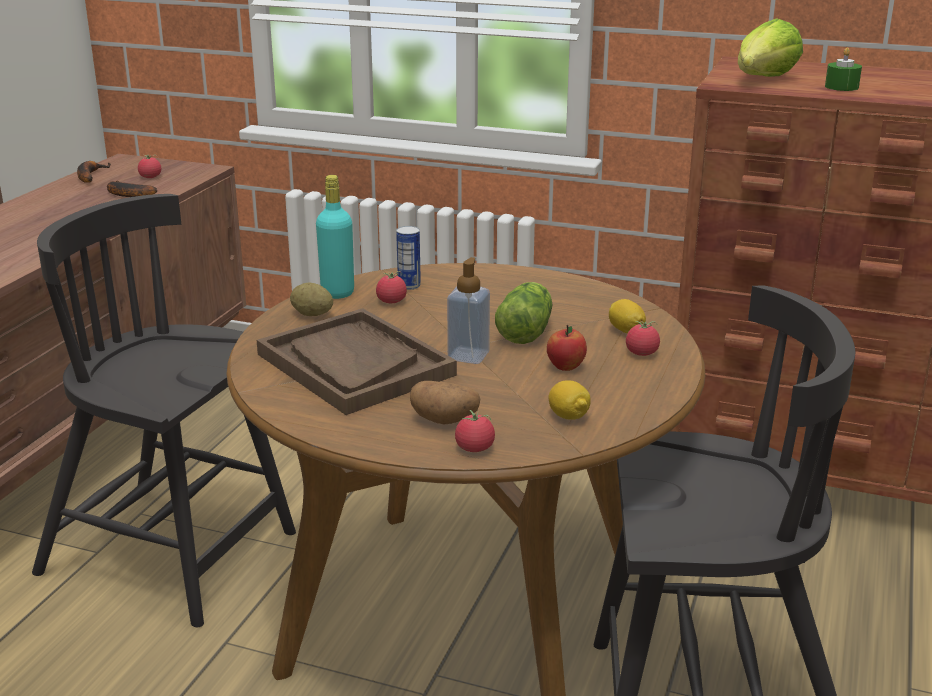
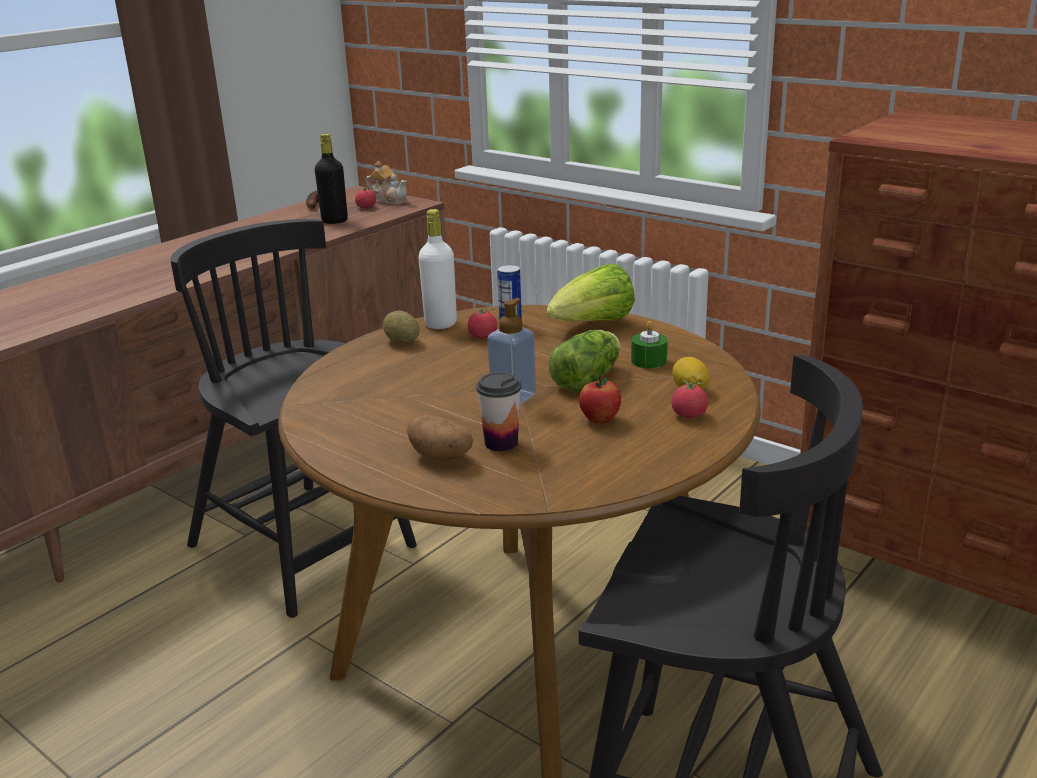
camera: 20 degrees right, 0 degrees up
banana [107,181,157,197] -> black bottle [315,134,348,224]
brown tray [257,308,457,415] -> none
turquoise bottle [316,175,354,299] -> white bottle [418,209,457,329]
tomato [455,410,495,452] -> none
lemon [549,380,591,420] -> none
lettuce [738,18,803,77] -> lettuce moved to [547,264,635,321]
green candle [825,47,862,91] -> green candle moved to [631,321,668,368]
none -> teapot [366,161,407,205]
none -> cup [476,372,521,451]

